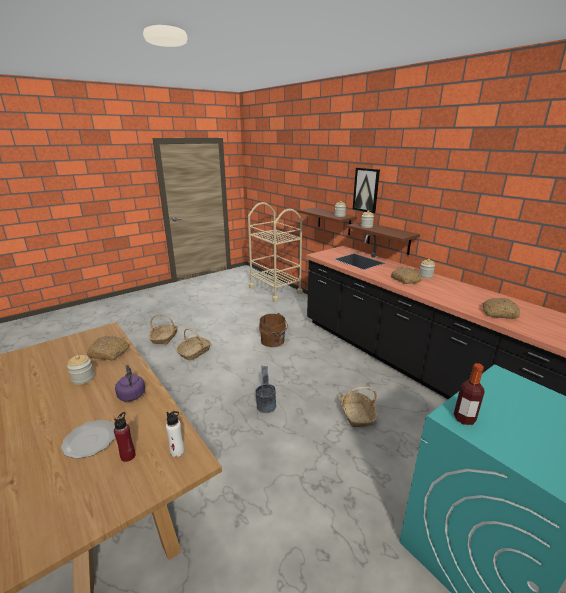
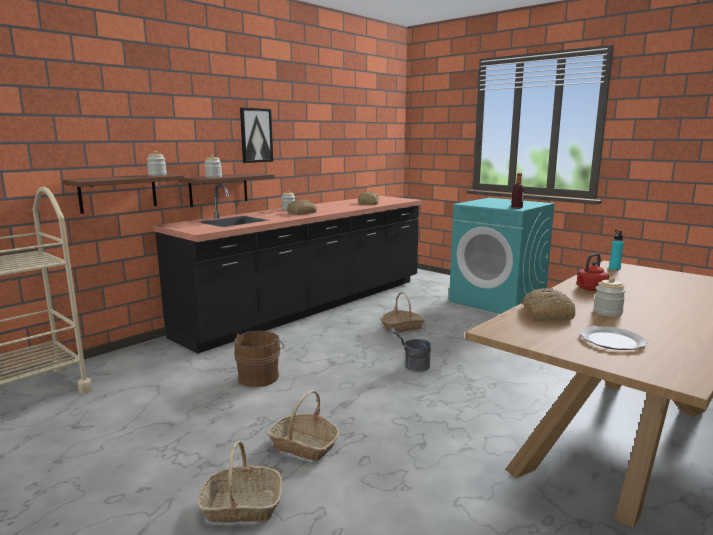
camera: 100 degrees left, 10 degrees down
plate [61,420,115,459] -> plate moved to [580,326,647,350]
red bottle [114,412,135,462] -> none
purple kettle [115,365,145,401] -> red kettle [577,253,609,291]
white bottle [166,411,184,457] -> turquoise bottle [609,230,624,270]
picture [353,168,380,213] -> picture moved to [240,108,273,163]

